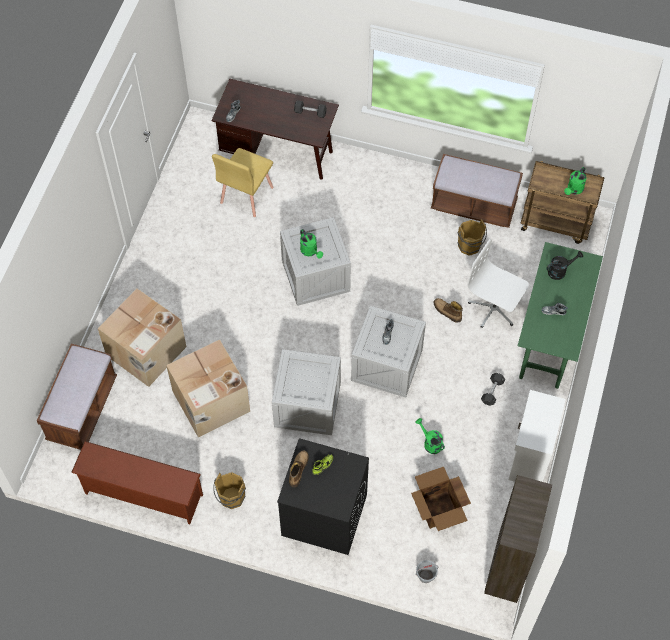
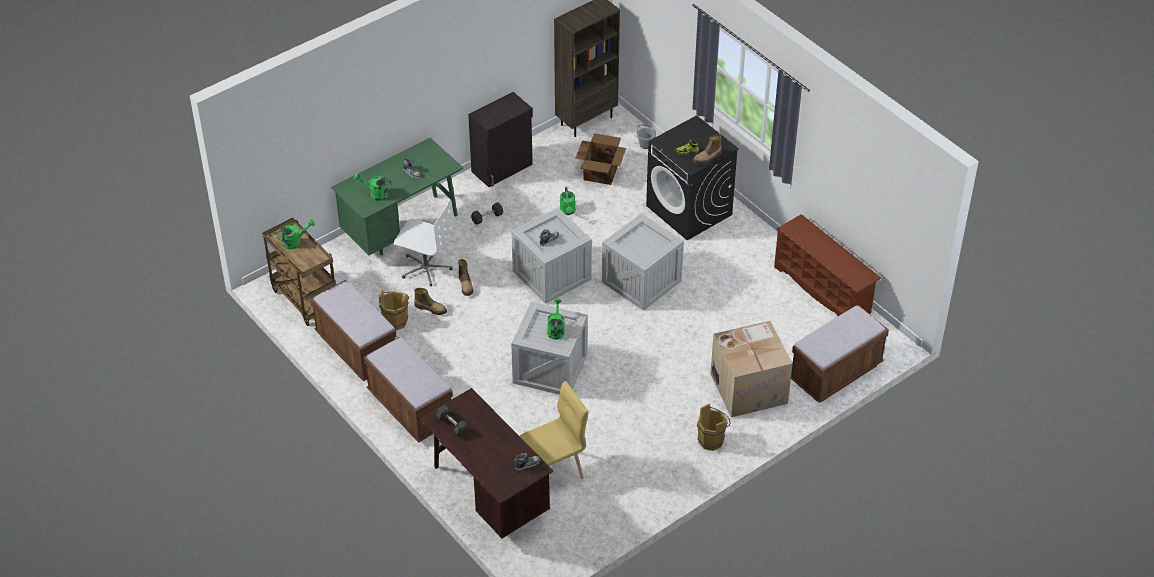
camera: 145 degrees left, 15 degrees down
cardboard box [166,339,250,438] -> none
brown bucket [213,473,246,509] -> brown bucket moved to [697,404,730,451]
white office chair [467,239,529,328] -> white office chair turned 45 degrees counterclockwise [394,200,454,287]
white cabinet [508,390,566,482] -> black cabinet [468,92,533,187]
black watering can [547,251,583,280] -> green watering can [354,173,392,201]
none -> brown bench [363,337,453,443]
none -> boot [414,288,447,315]

